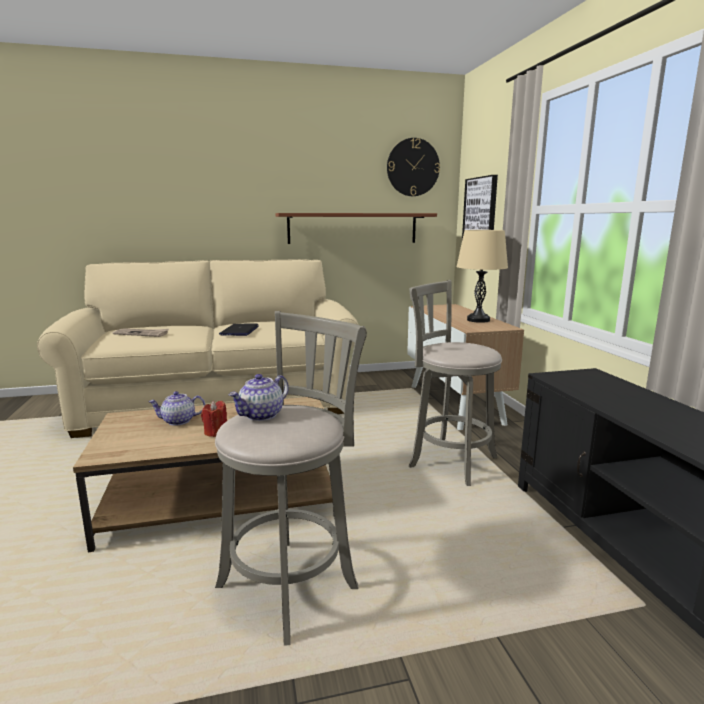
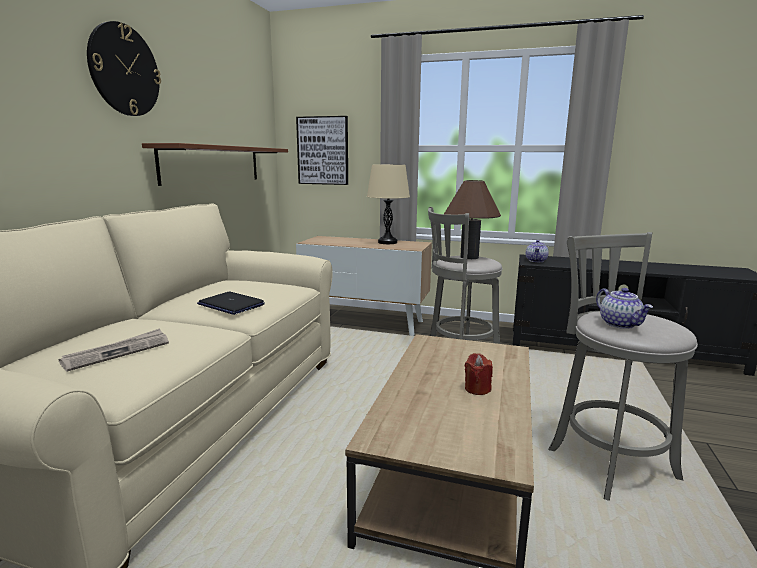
camera: 60 degrees left, 0 degrees up
teapot [148,391,205,426] -> teapot moved to [526,240,549,262]
wall clock [387,138,440,196] -> wall clock moved to [87,21,161,116]
none -> brown table lamp [444,180,501,259]

